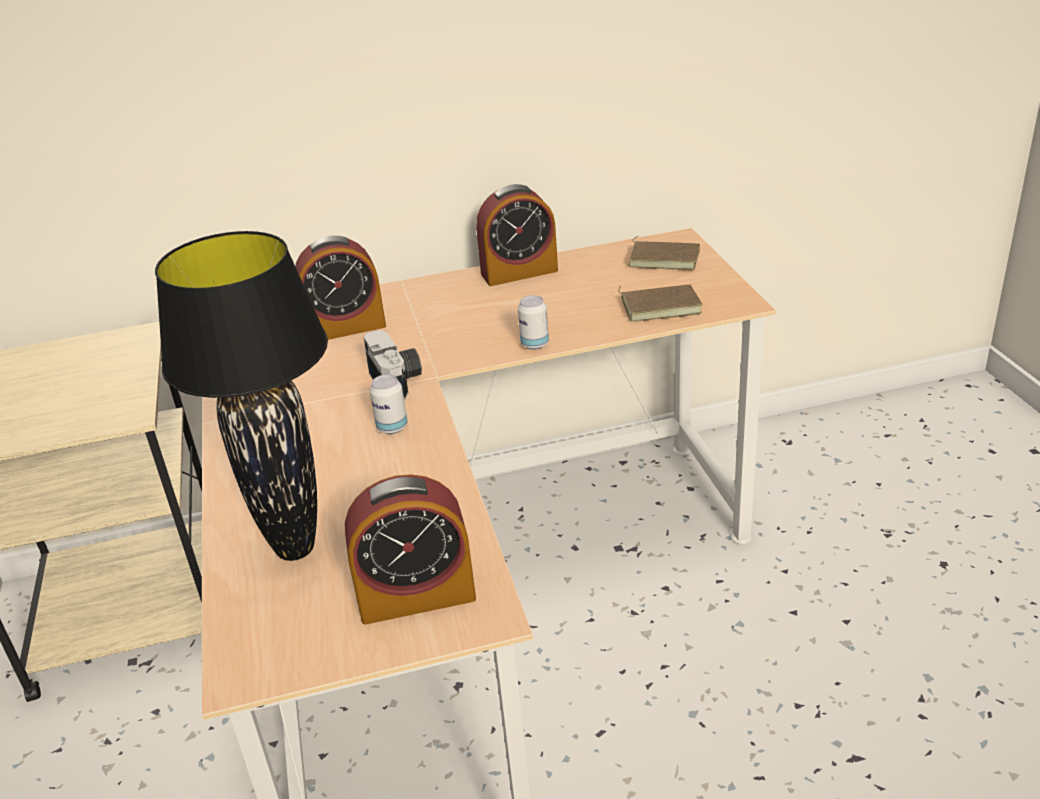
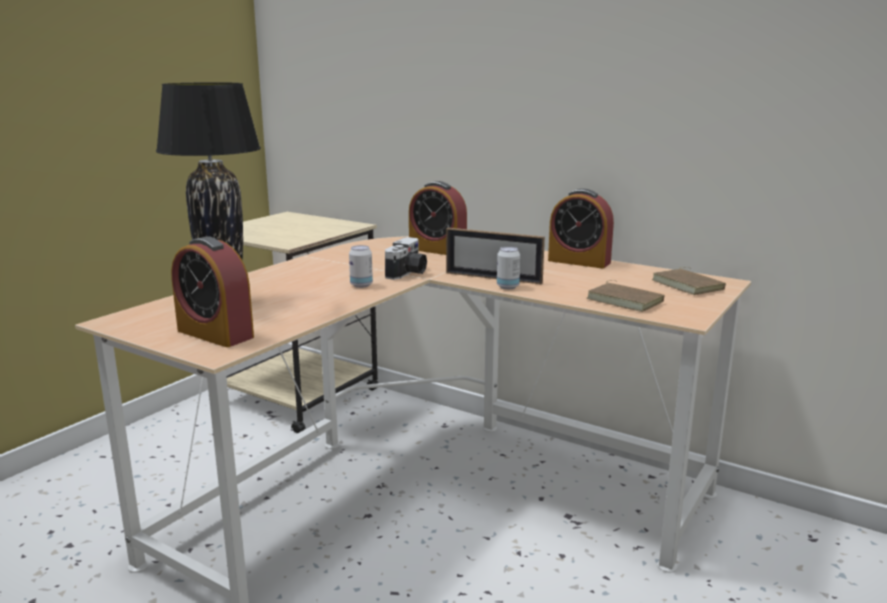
camera: 45 degrees right, 15 degrees down
none -> picture frame [446,228,545,284]

